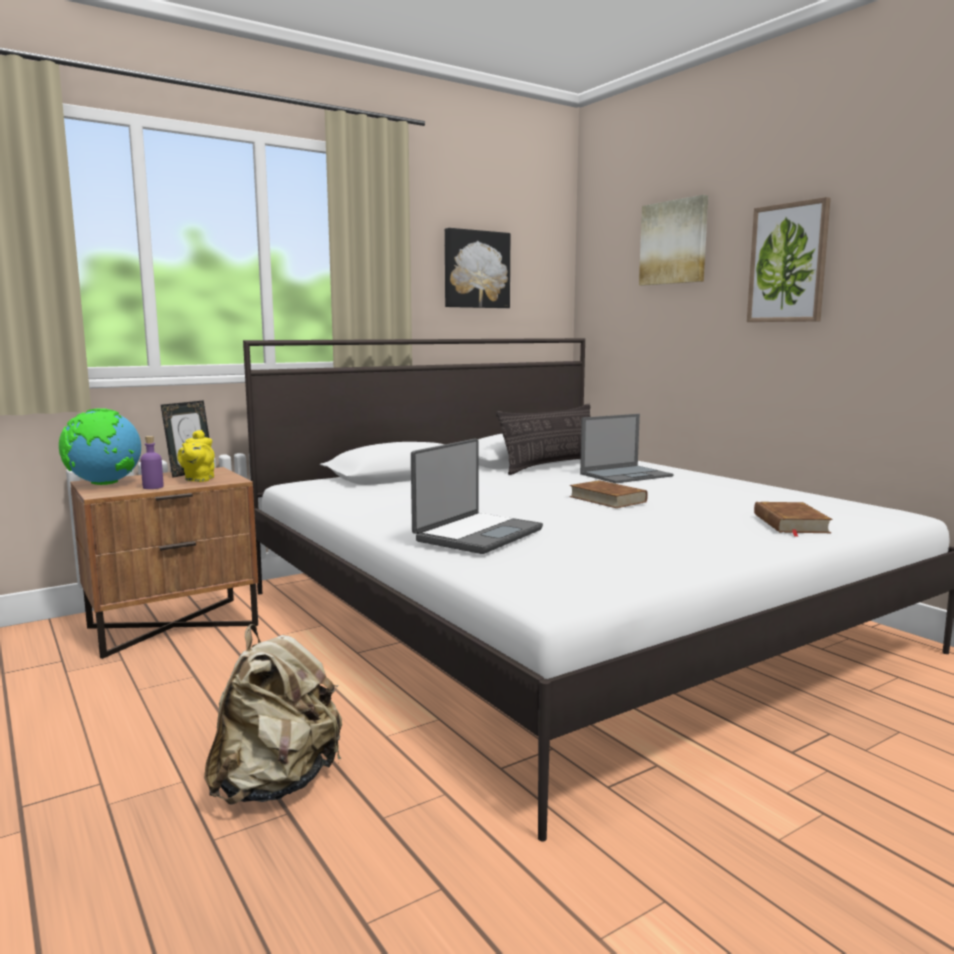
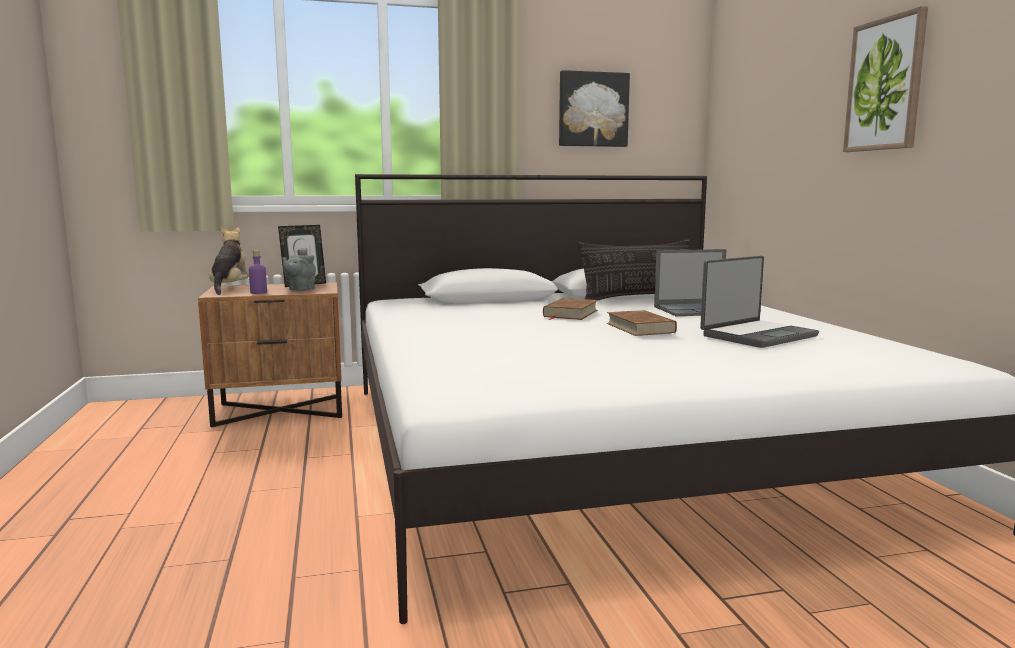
camera: 20 degrees right, 0 degrees up
globe [59,408,141,485] -> plush toy [209,226,249,295]
yellow teapot [177,430,215,482] -> grey teapot [282,248,316,291]
beige backpack [204,624,342,805] -> none
laptop [411,439,543,554] -> laptop moved to [700,256,819,348]
picture [639,195,708,286] -> none
brown book [754,502,833,537] -> brown book moved to [543,298,598,320]

